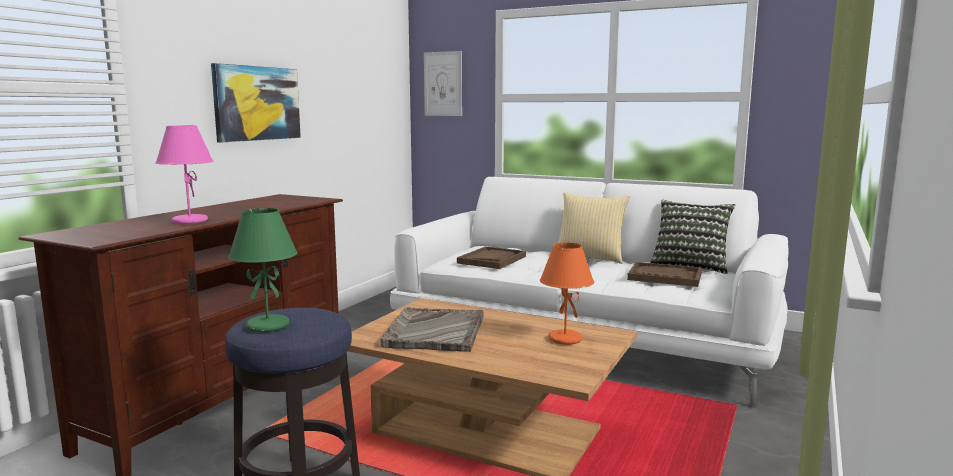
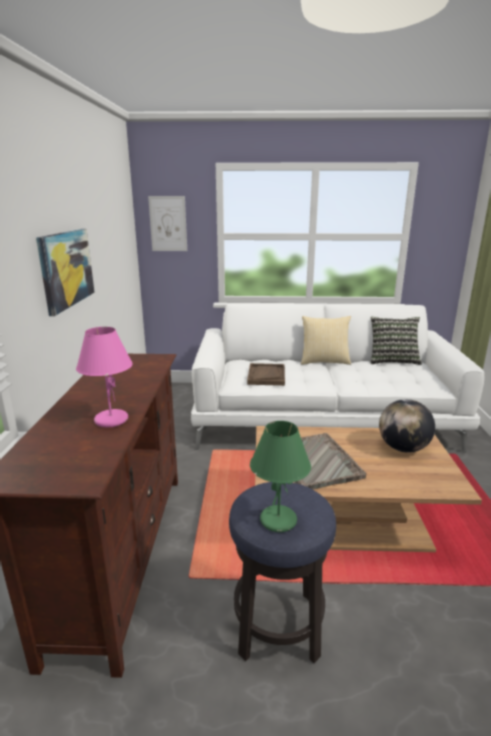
camera: 25 degrees left, 10 degrees up
orange table lamp [540,243,594,345] -> globe [379,399,435,453]
brown tray [627,262,702,287] -> none

